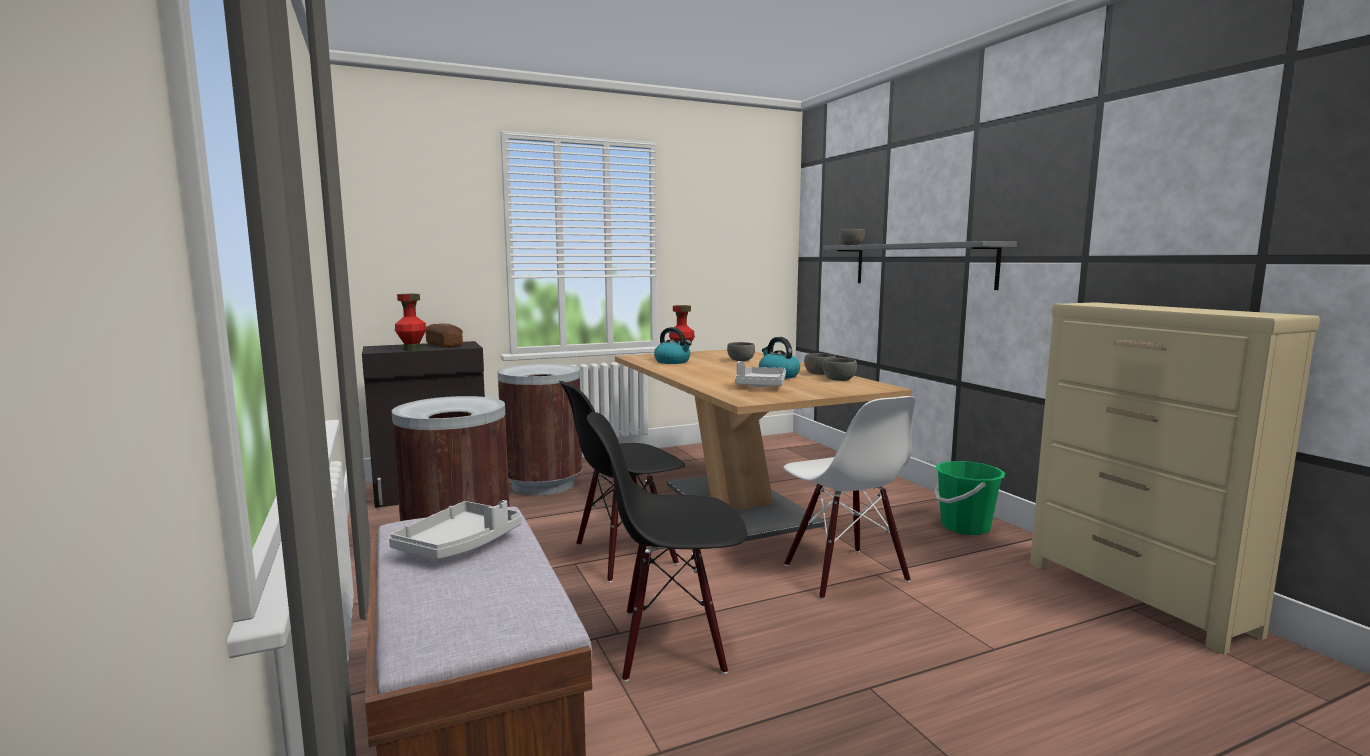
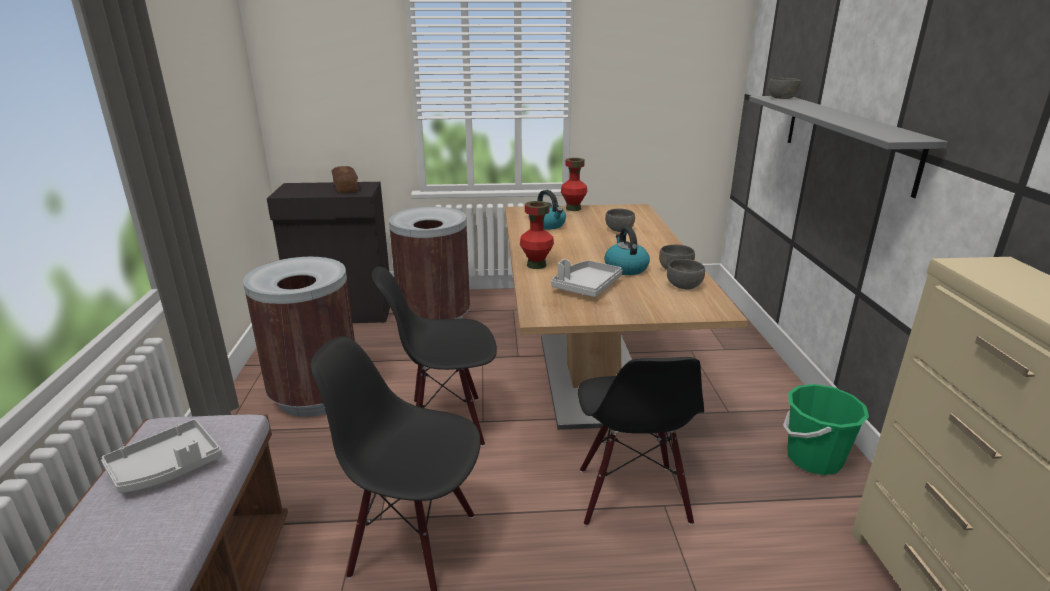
camera: 20 degrees right, 15 degrees up
red vase [395,294,427,351] -> red vase moved to [520,201,554,269]
white chair [783,396,916,599] -> black chair [578,357,704,526]

